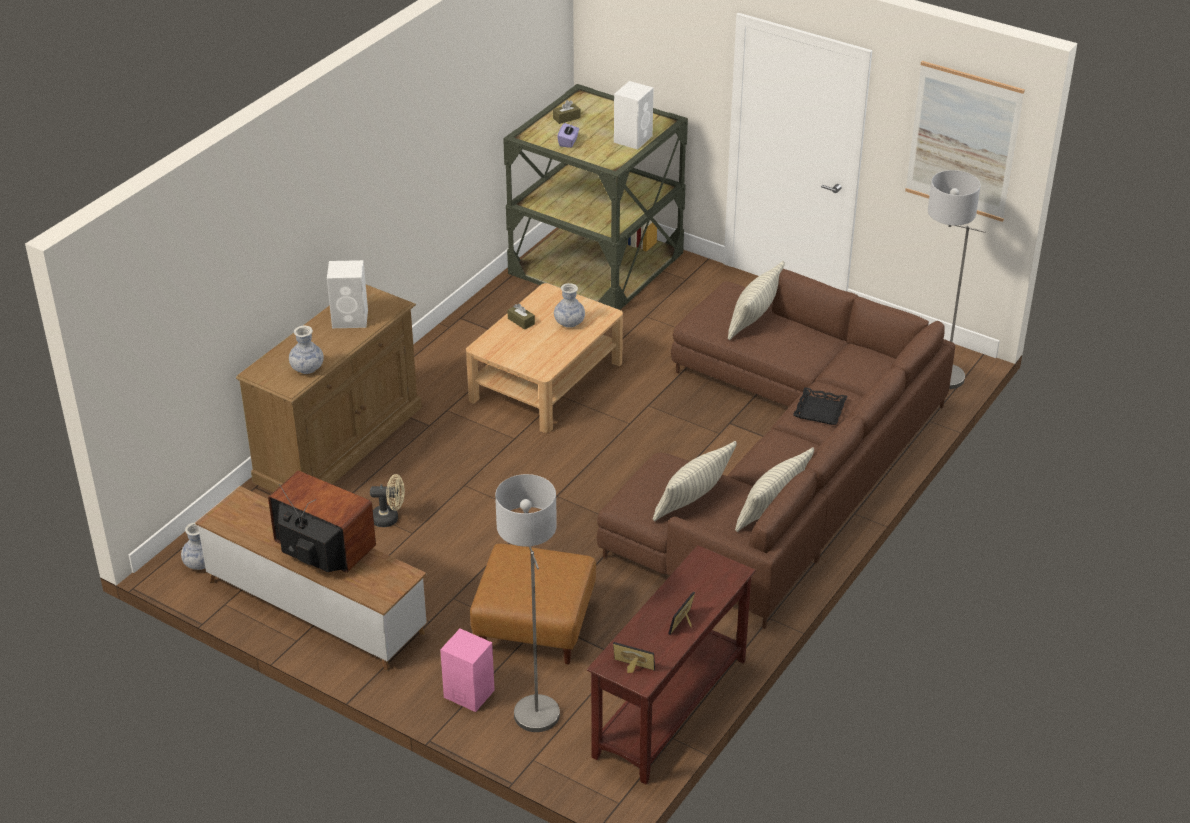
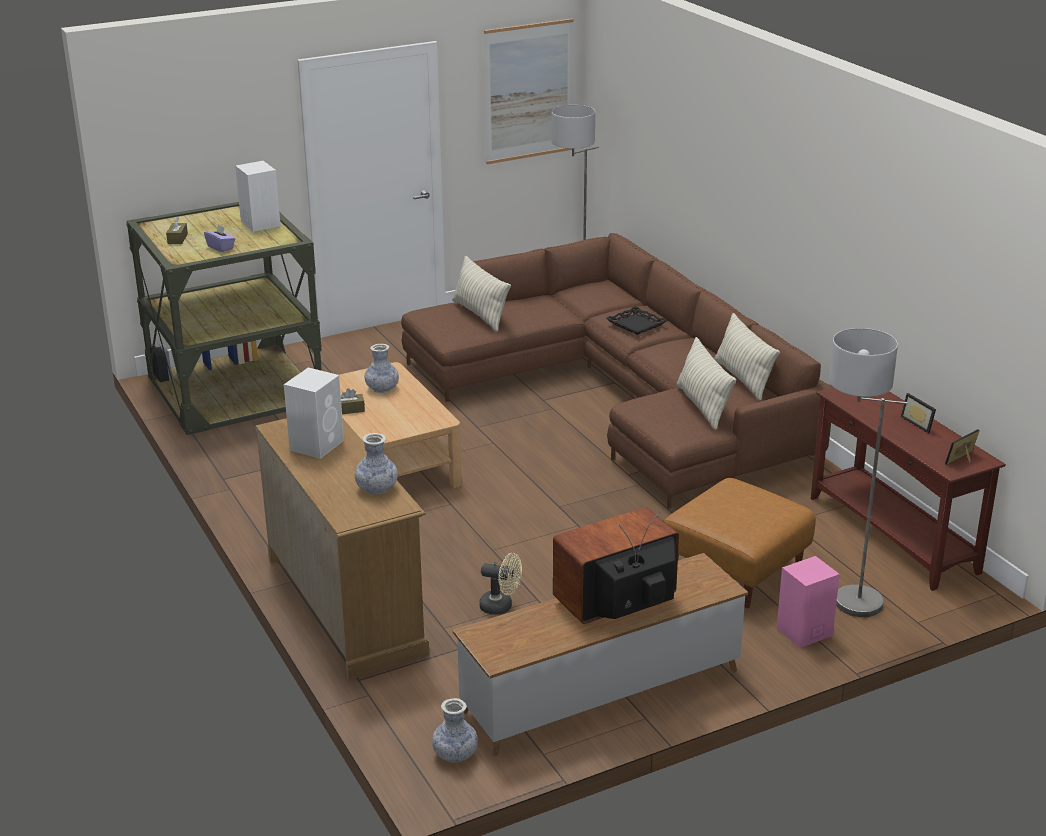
camera: 60 degrees left, 10 degrees down
beige fan [370,474,405,527] -> beige fan turned 75 degrees clockwise [479,553,522,615]

